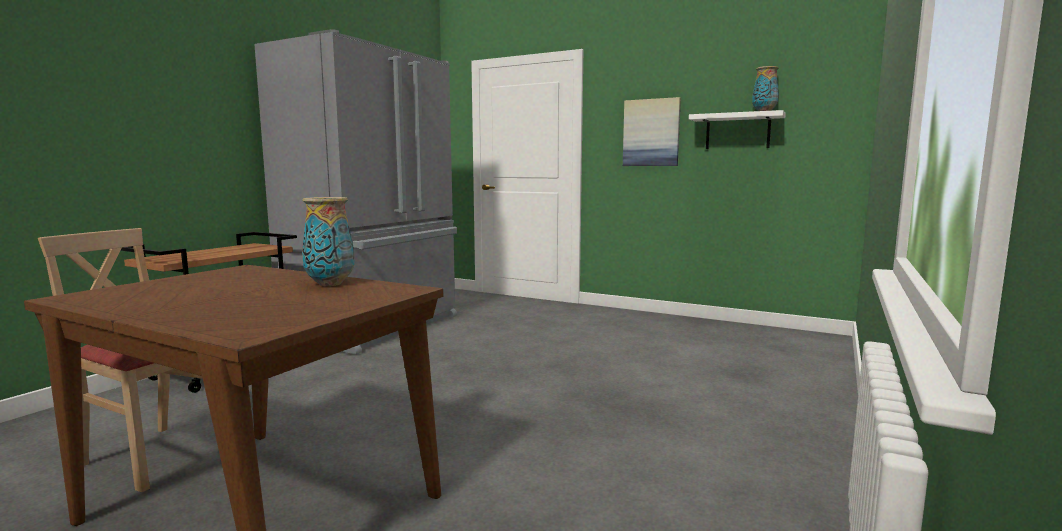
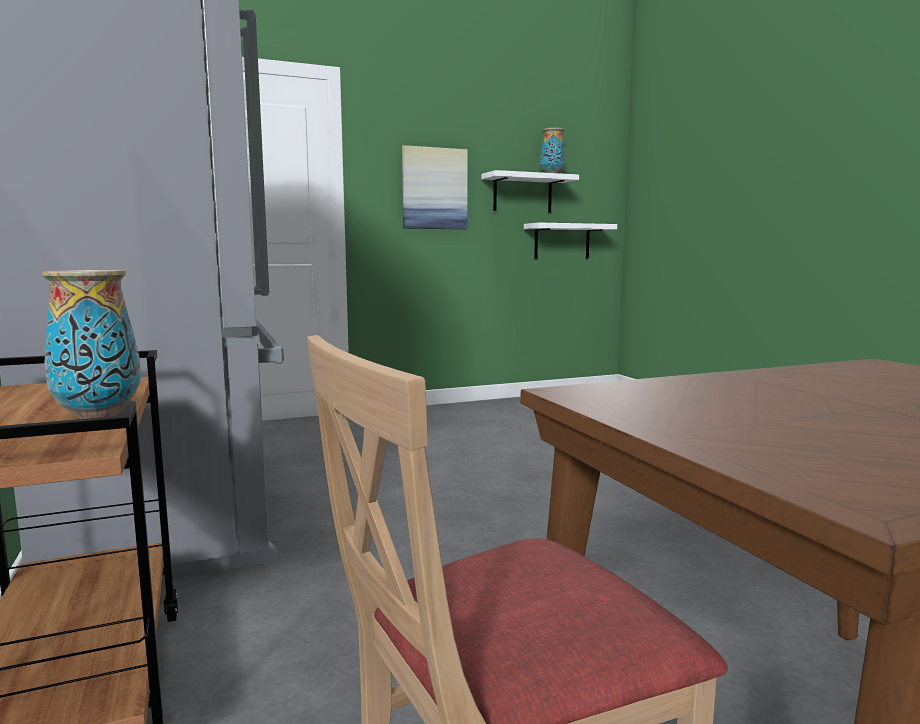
camera: 50 degrees left, 0 degrees up
vase [302,197,355,286] -> vase moved to [42,270,141,419]
none -> white shelf [524,223,617,259]

